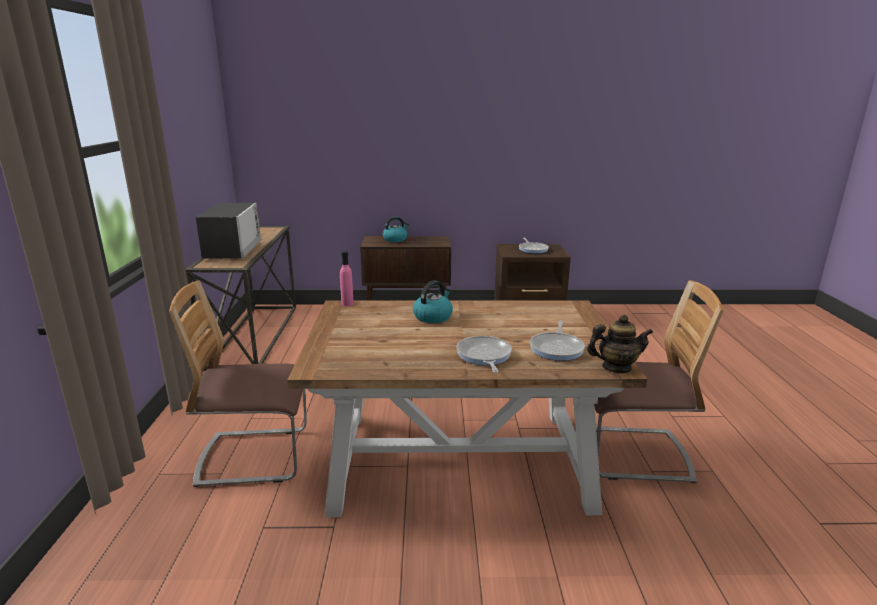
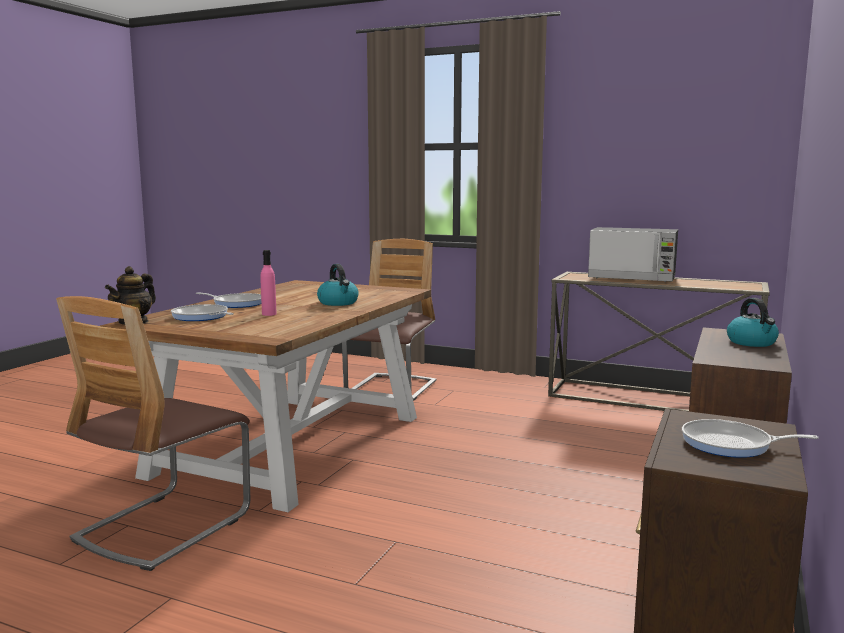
camera: 115 degrees right, 10 degrees down
pink bottle [340,251,354,306] -> pink bottle moved to [260,250,277,316]

